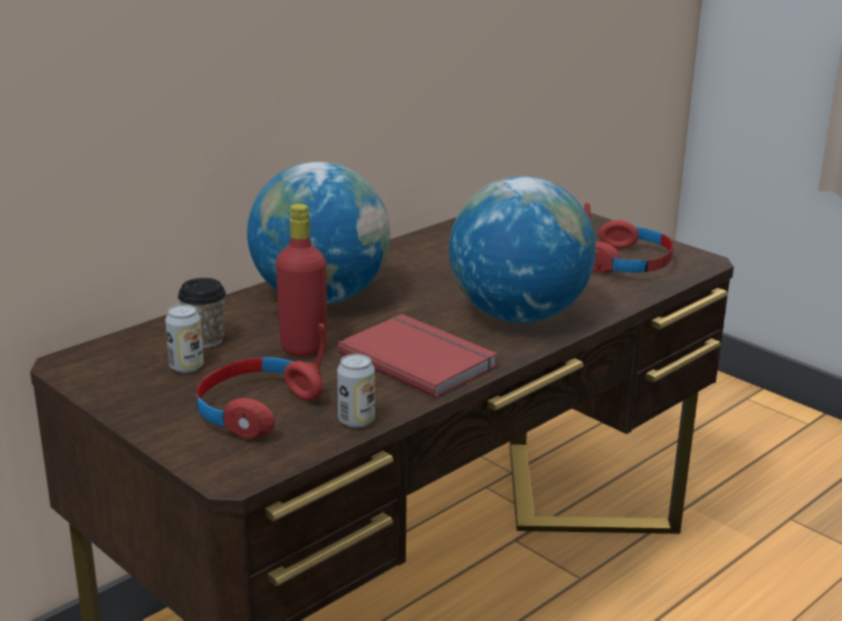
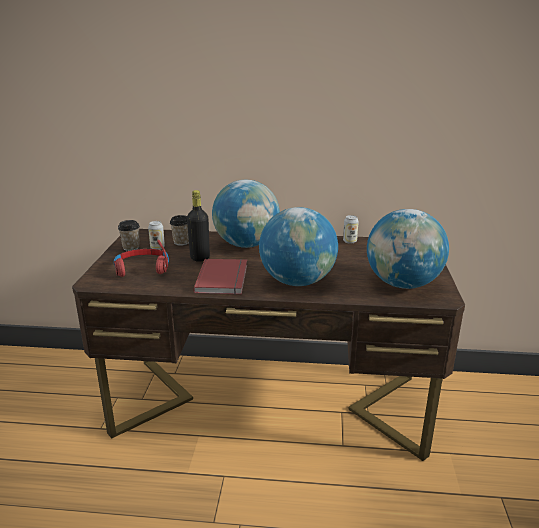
camera: 50 degrees right, 0 degrees up
red bottle [276,204,327,357] -> black bottle [187,190,210,262]
can [337,354,375,428] -> can moved to [343,215,359,244]
red headphones [584,203,674,273] -> globe [367,209,449,289]
none -> cup [118,220,140,251]

